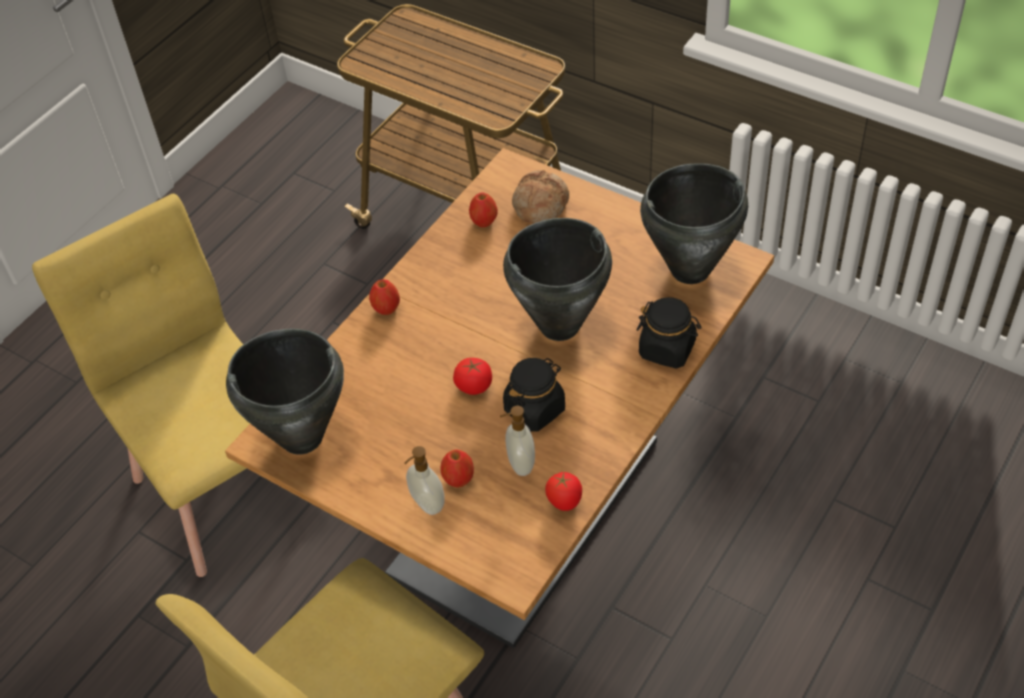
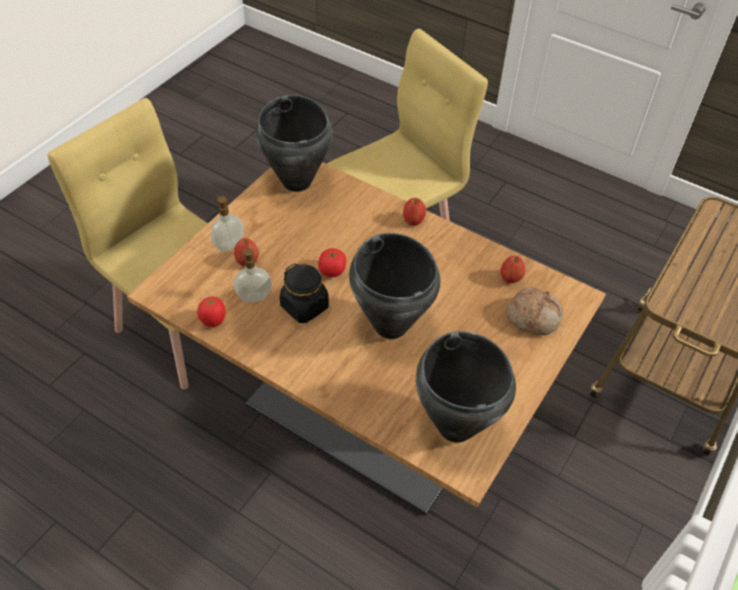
camera: 85 degrees right, 0 degrees up
black jar [637,297,702,369] -> none

